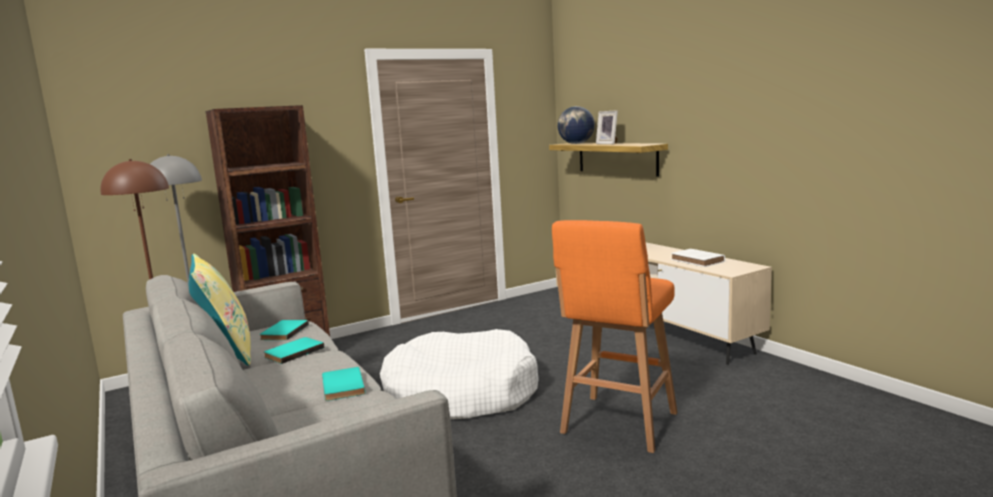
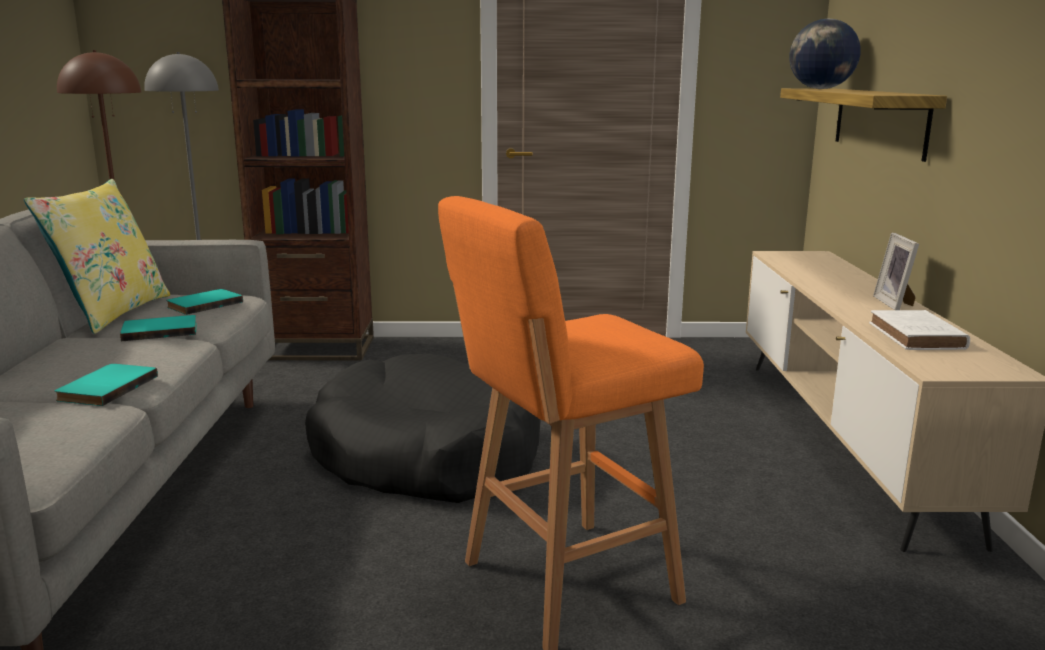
camera: 30 degrees right, 5 degrees up
white dog bed [380,329,539,420] -> black dog bed [305,354,540,503]
picture frame [596,110,618,144] -> picture frame moved to [873,233,919,310]

